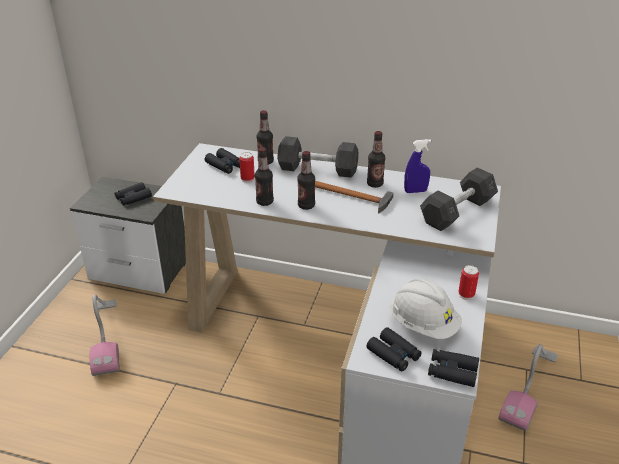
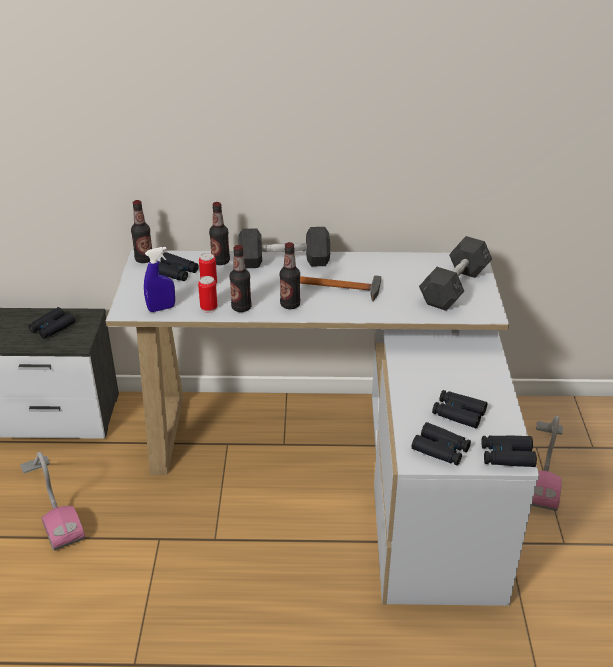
camera: 15 degrees left, 0 degrees up
bottle [367,131,385,188] -> bottle moved to [131,200,152,263]
white hard hat [390,279,462,339] -> black binoculars [432,390,487,428]
blue spray bottle [404,139,431,193] -> blue spray bottle moved to [144,247,175,312]
can [458,265,479,300] -> can moved to [198,276,217,313]

